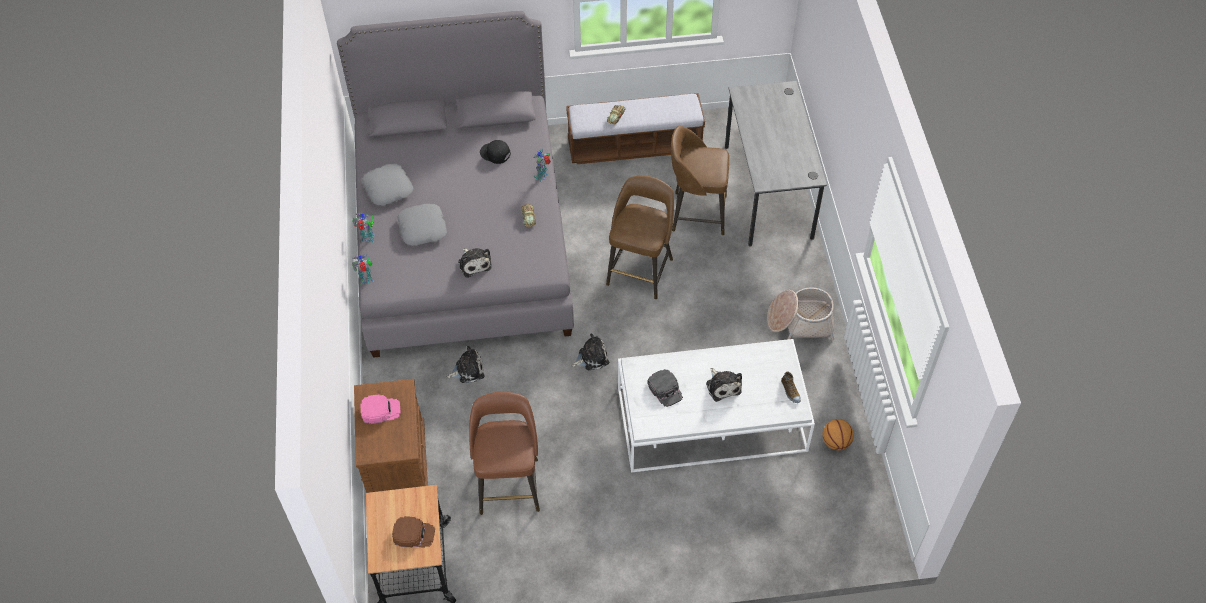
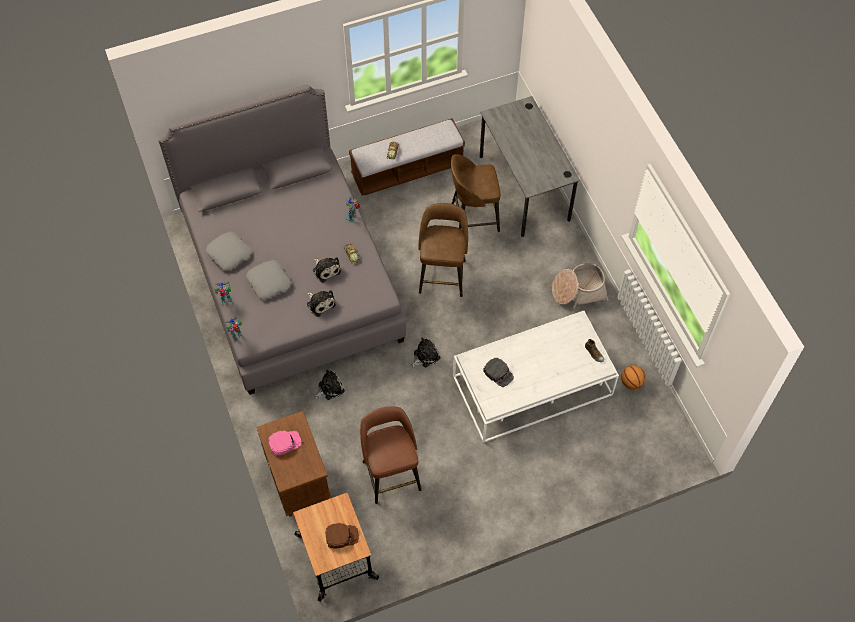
camera: 15 degrees left, 5 degrees up
black cap [480,140,511,164] -> none
plush toy [706,368,742,402] -> plush toy moved to [313,257,341,283]

